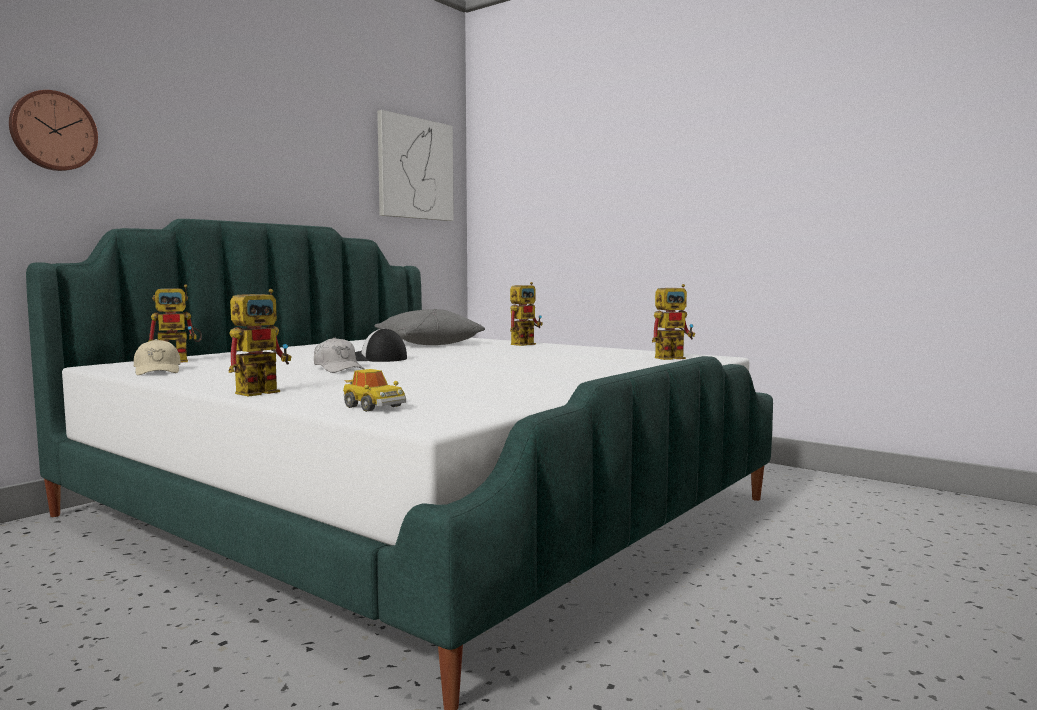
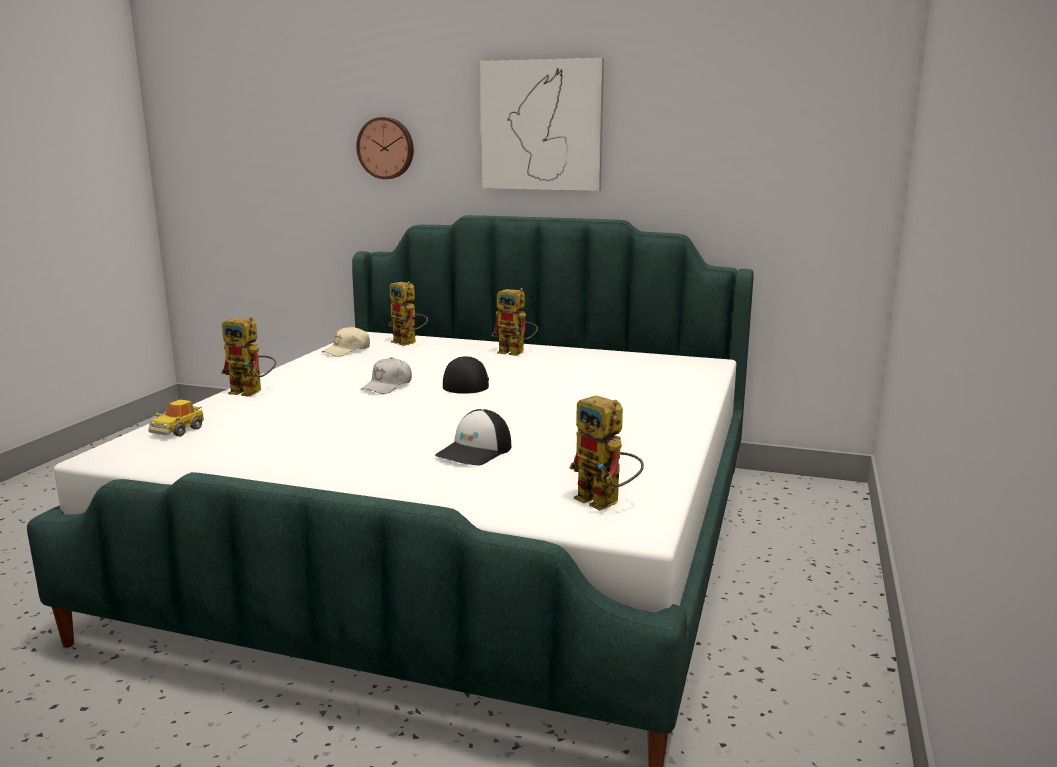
camera: 70 degrees right, 10 degrees up
grey pillow [375,309,485,345] -> none
picture [377,110,454,221] -> picture moved to [480,58,604,191]
toy robot [510,282,543,346] -> toy robot moved to [492,288,538,356]
none -> cap [435,409,511,465]

